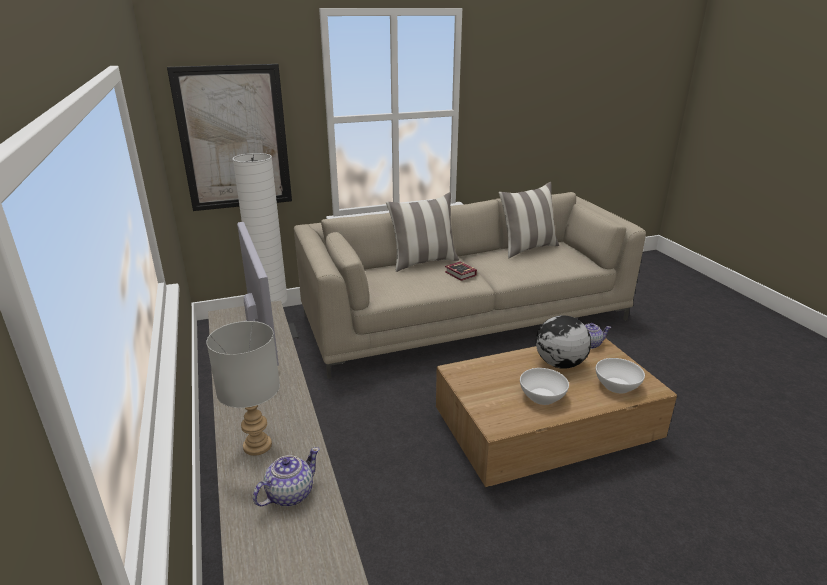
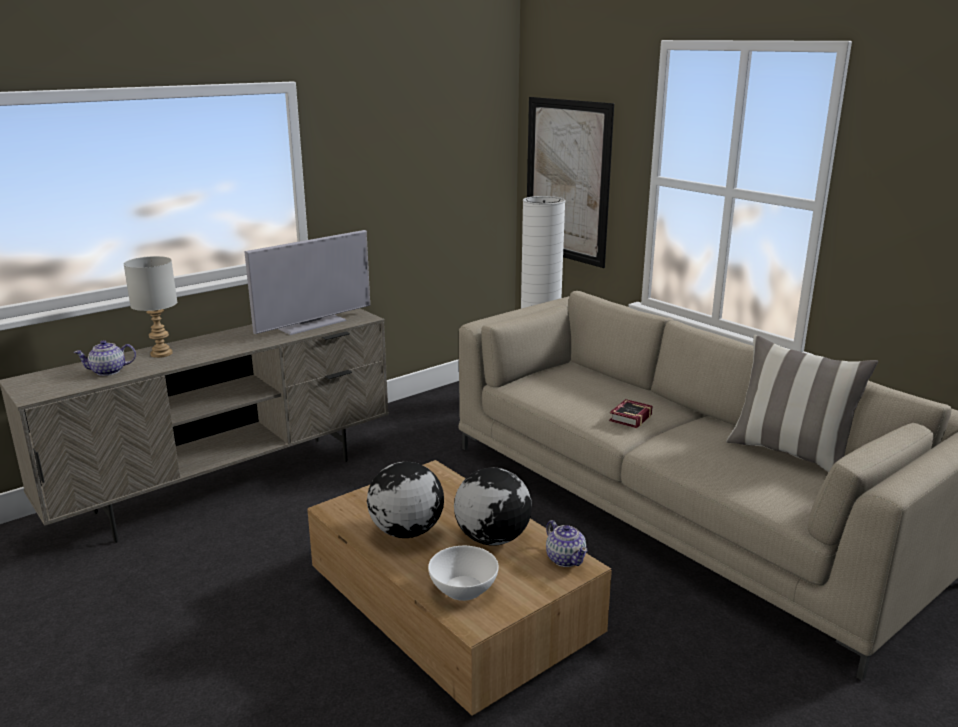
camera: 70 degrees right, 5 degrees down
teapot [253,447,319,506] -> teapot turned 135 degrees clockwise [74,340,136,376]
pillow [386,192,459,272] -> none
white bowl [520,368,569,405] -> globe [367,462,444,538]

